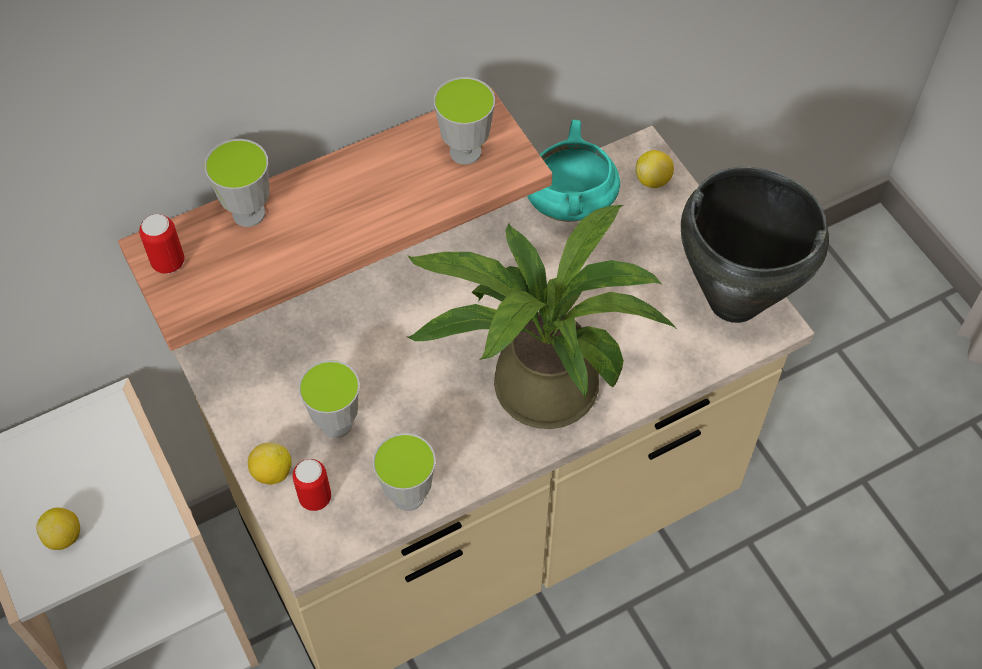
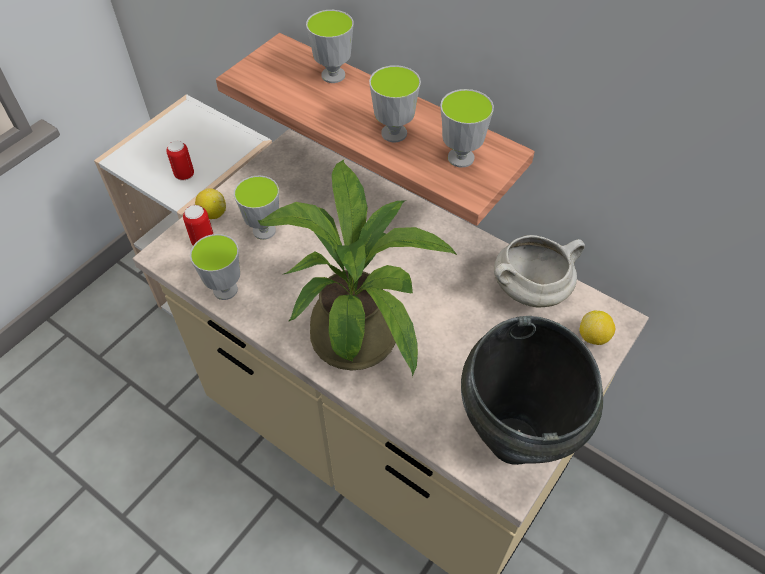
camera: 65 degrees right, 5 degrees down
lemon [36,508,80,550] -> none
can [139,214,185,274] -> can moved to [166,141,194,180]
turquoise cooking pot [527,120,620,222] -> white cooking pot [494,235,585,307]
none -> cup [369,65,421,142]

